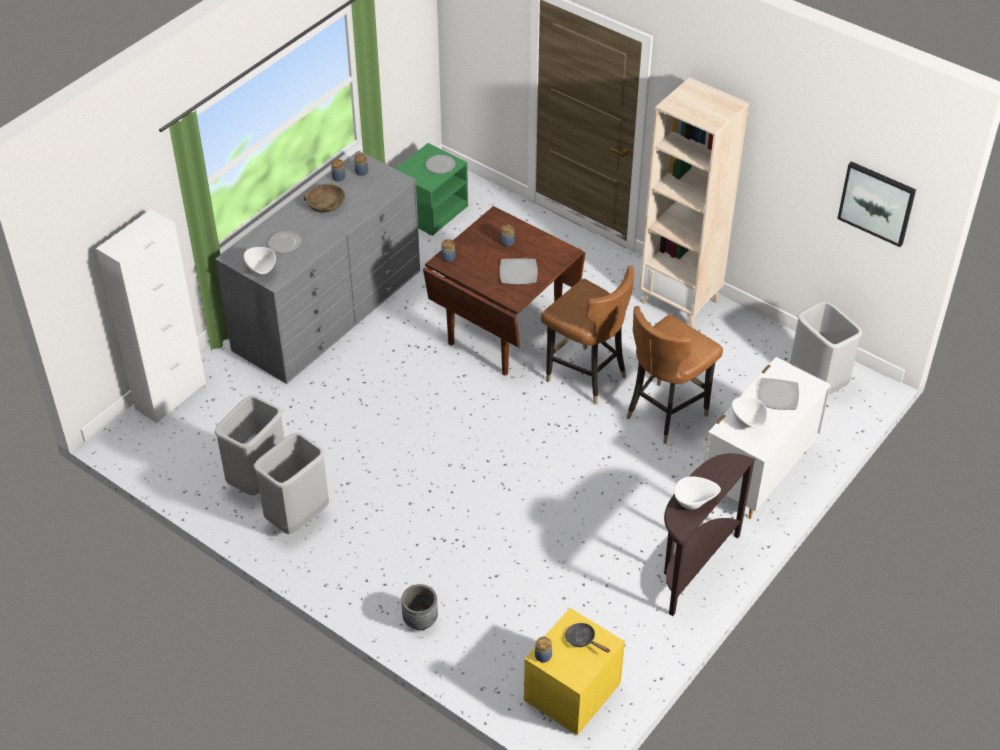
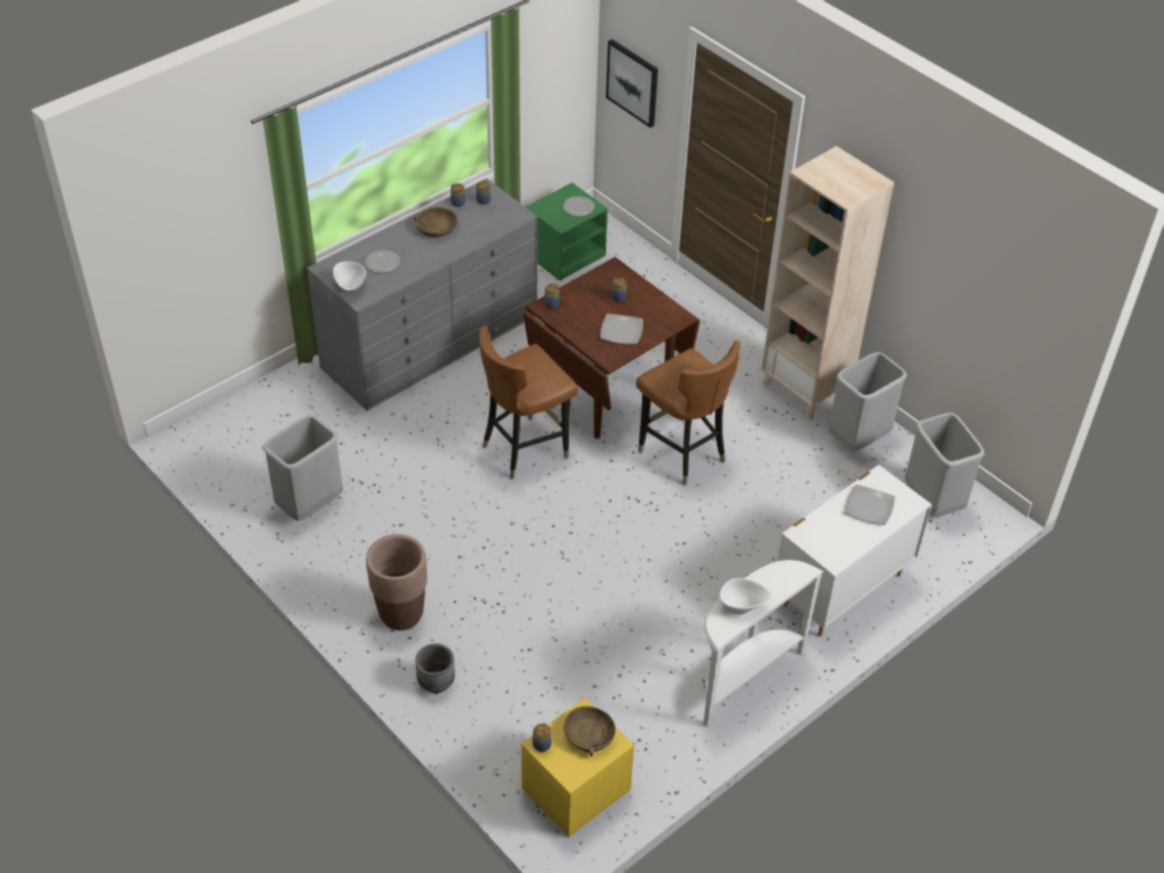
camera: 10 degrees right, 0 degrees up
white cabinet [96,209,206,423] -> none
grey trash can [253,432,329,534] -> grey trash can moved to [828,352,907,451]
black frying pan [565,623,610,653] -> brown bowl [564,706,616,757]
brown chair [626,306,723,444] -> brown chair moved to [479,326,578,480]
brown console table [664,453,756,616] -> white console table [703,560,824,727]
white bowl [732,397,767,428] -> none
picture [837,161,916,247] -> picture moved to [606,39,658,128]
none -> brown planter [366,534,427,631]

